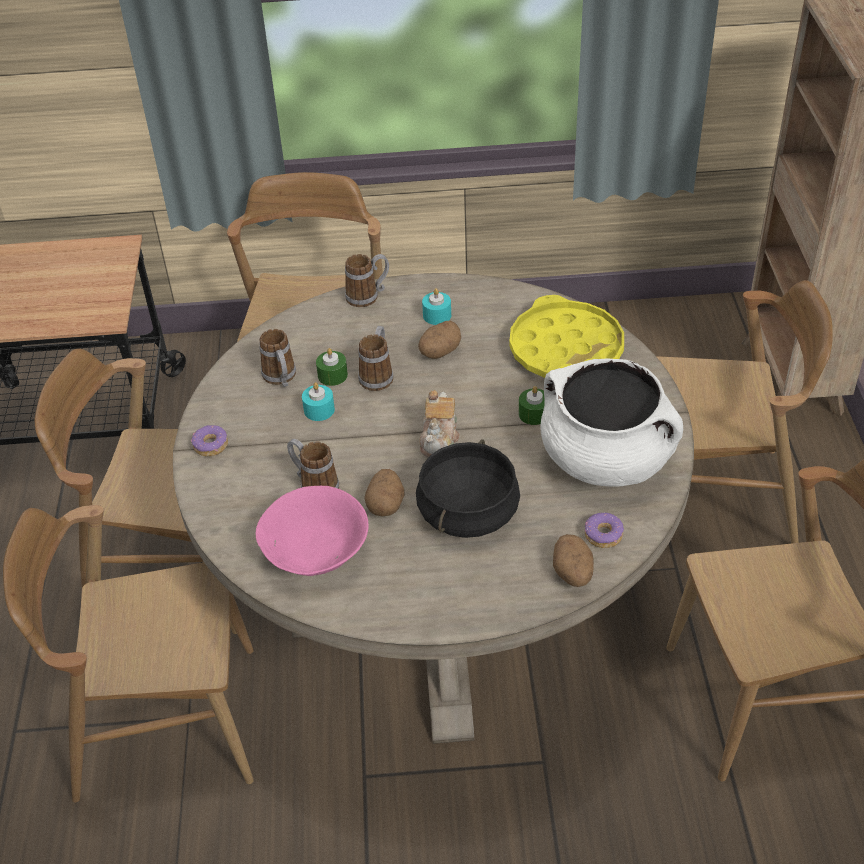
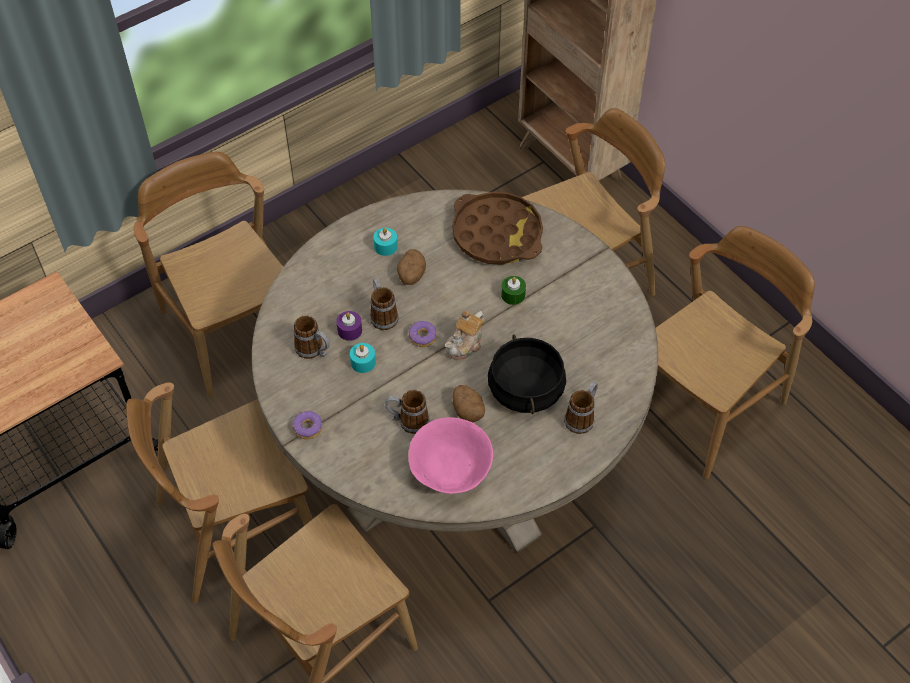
camera: 35 degrees left, 10 degrees up
green candle [316,348,348,386] -> purple candle [336,311,362,341]
mug [345,254,389,307] -> mug moved to [564,382,598,434]
teapot [419,390,460,457] -> teapot turned 60 degrees clockwise [445,310,484,360]
yellow tray [509,295,624,378] -> brown tray [452,192,543,265]
white cooking pot [540,358,683,486] -> none
potato [553,534,594,587] -> none
donut [585,512,624,548] -> donut moved to [409,321,437,347]

